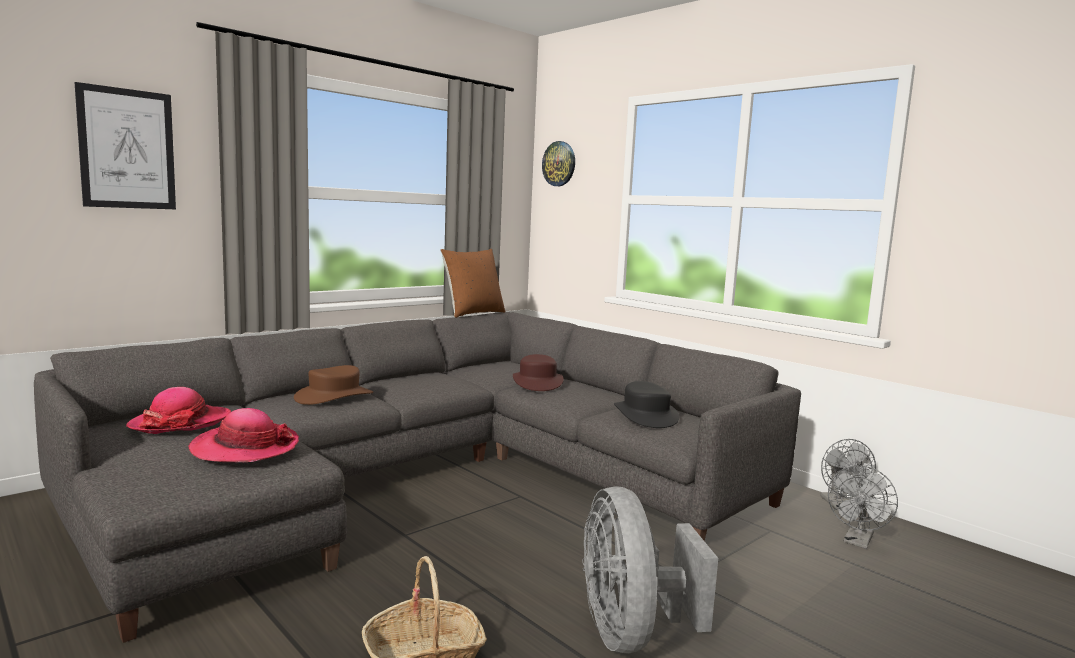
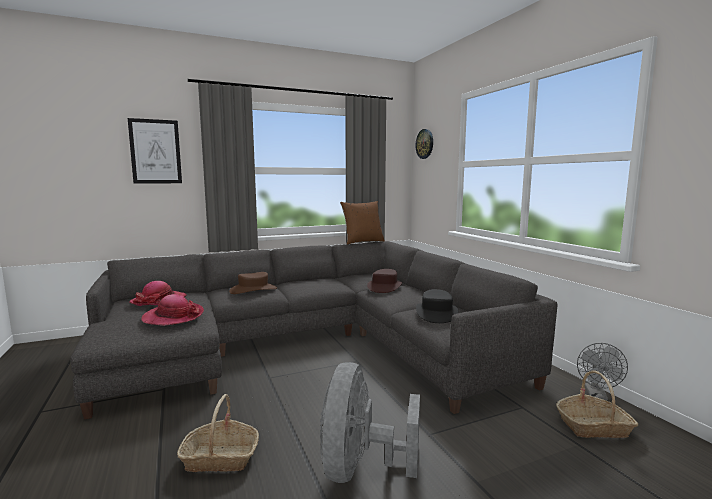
camera: 20 degrees right, 0 degrees up
grey fan [828,465,898,549] -> basket [556,370,638,438]

